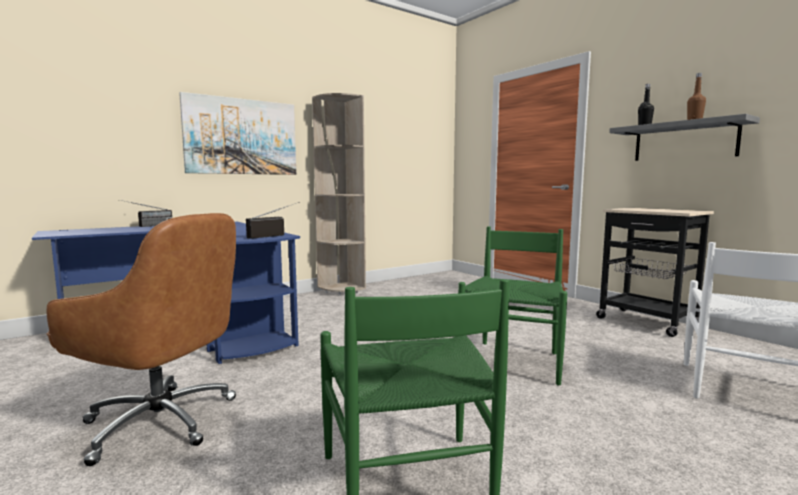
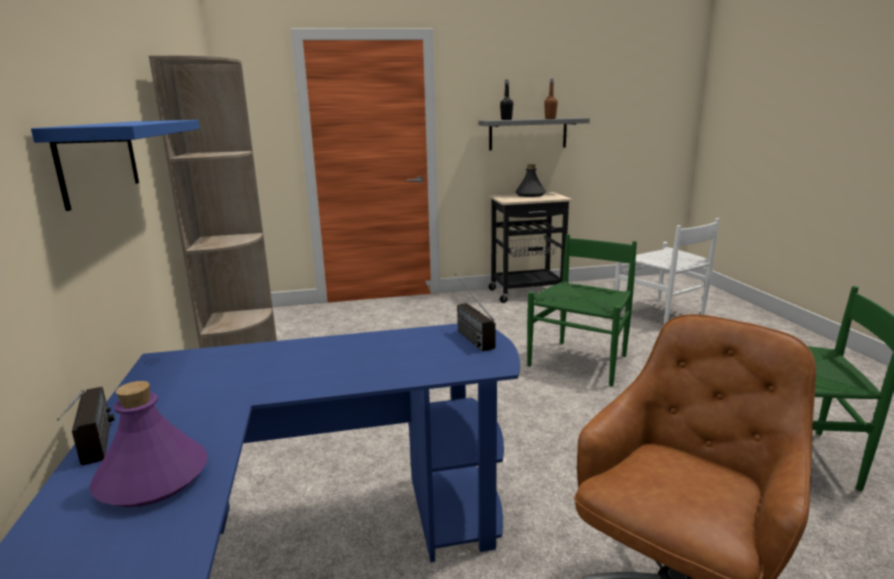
camera: 65 degrees left, 10 degrees up
picture [179,92,296,175] -> blue shelf [31,120,200,211]
green chair [458,226,567,386] -> green chair turned 75 degrees clockwise [527,234,637,386]
none -> purple bottle [89,381,208,507]
none -> grey bottle [515,164,546,197]

